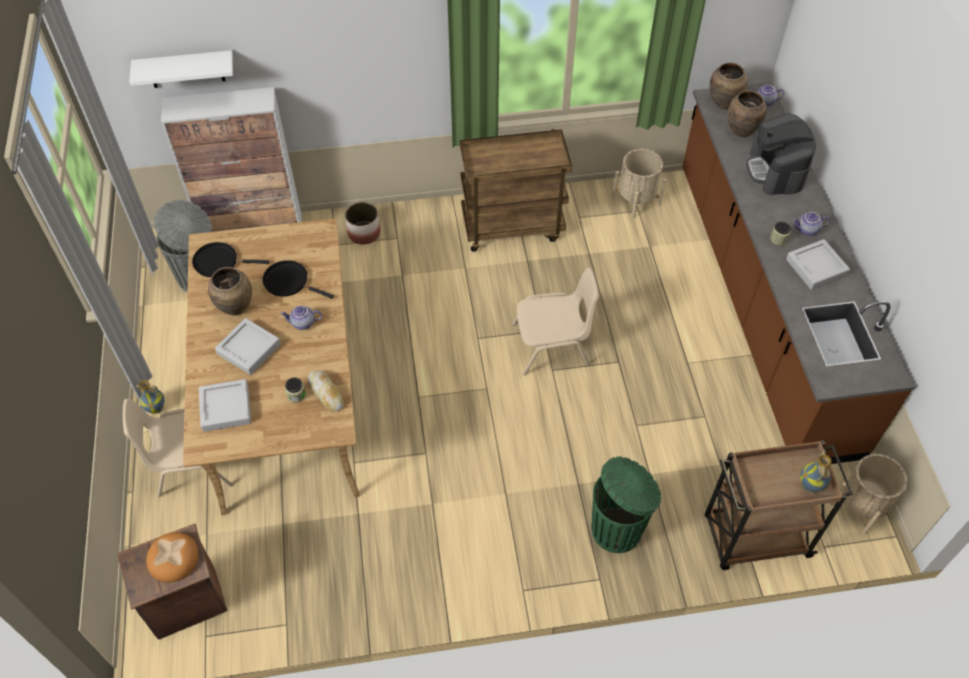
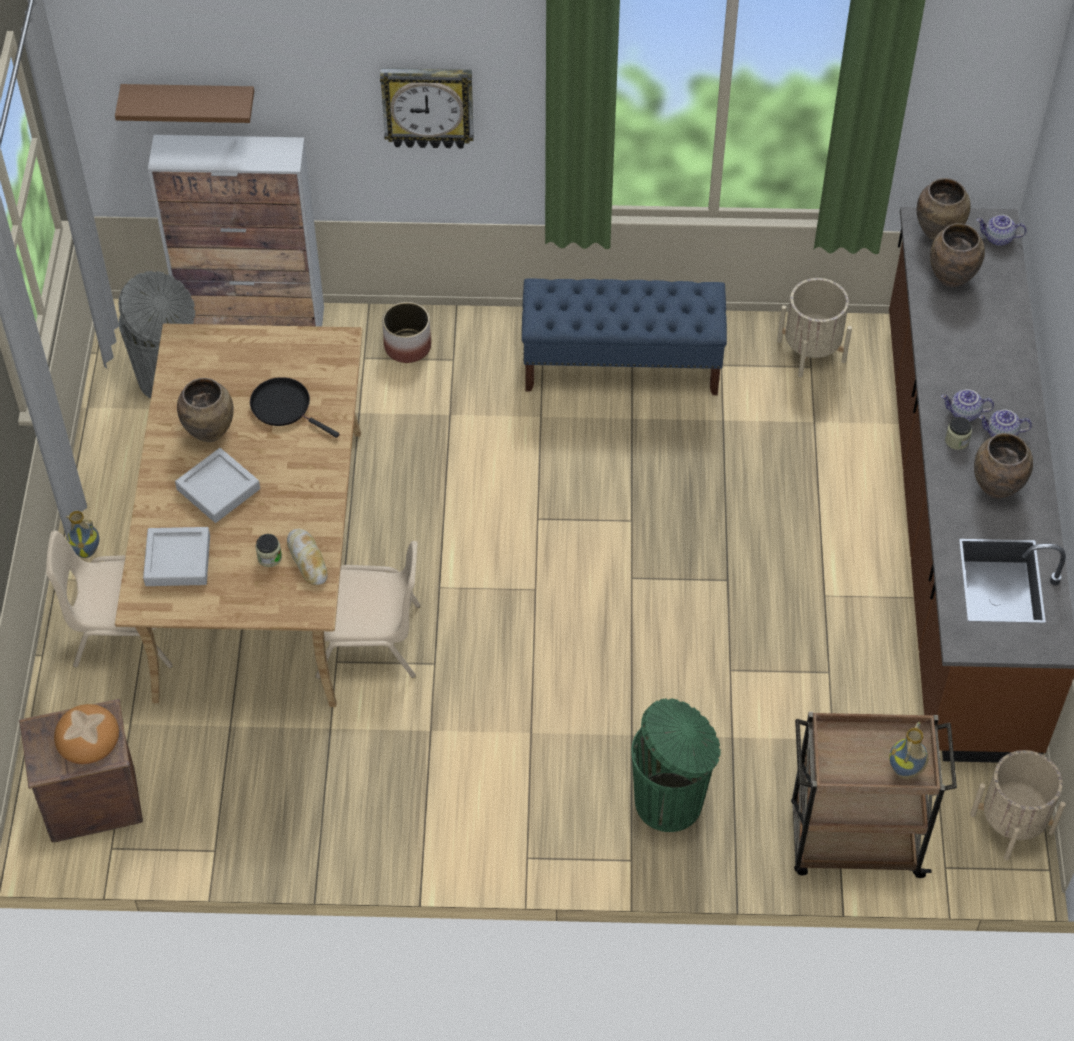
camera: 10 degrees right, 0 degrees up
white shelf [129,50,233,88] -> brown shelf [115,84,254,123]
black frying pan [192,242,269,277] -> none
teapot [280,305,322,330] -> teapot moved to [941,389,994,421]
brown cart [460,129,572,252] -> blue bench [522,278,727,395]
beige chair [513,268,599,375] -> beige chair moved to [316,541,420,679]
coffee machine [746,114,816,195] -> none
grey tray [786,239,850,290] -> brown vase [974,433,1033,498]
none -> wall clock [380,68,474,149]

